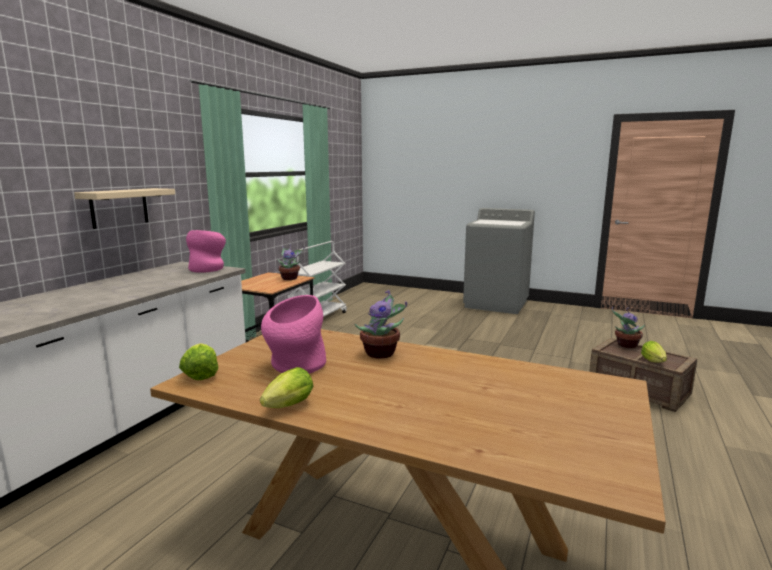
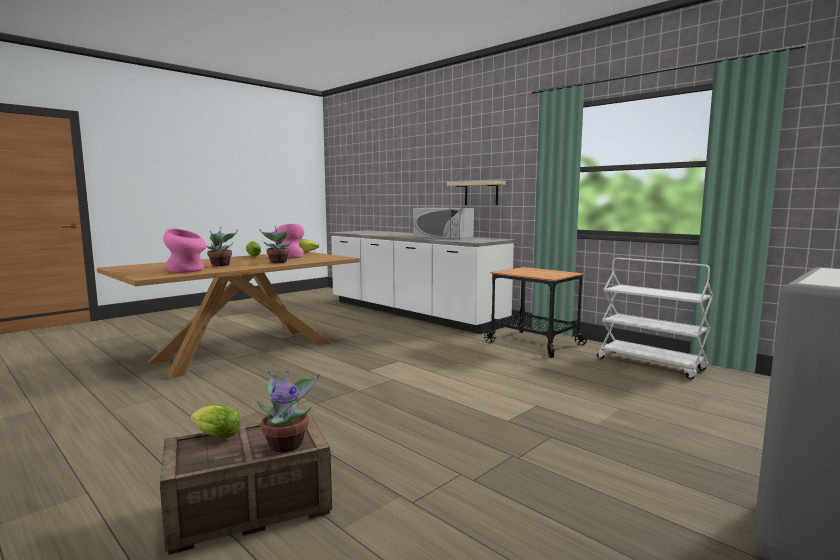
camera: 110 degrees right, 5 degrees down
pink vase [186,230,226,273] -> pink vase moved to [163,228,207,273]
potted plant [277,245,305,280] -> potted plant moved to [207,227,238,266]
none -> white microwave [413,208,474,239]

